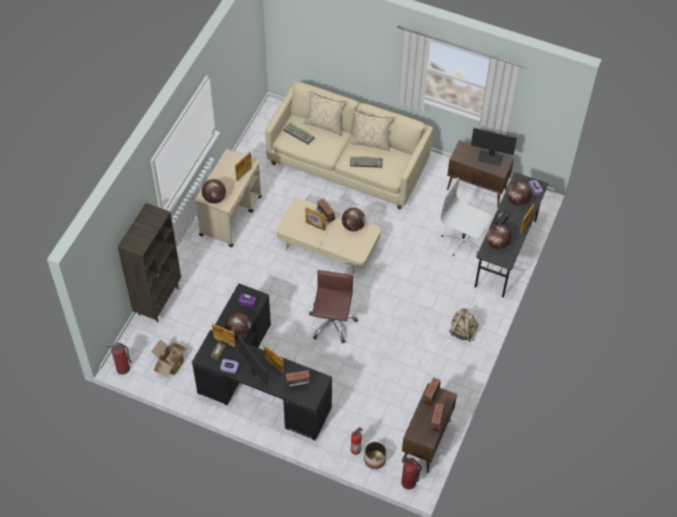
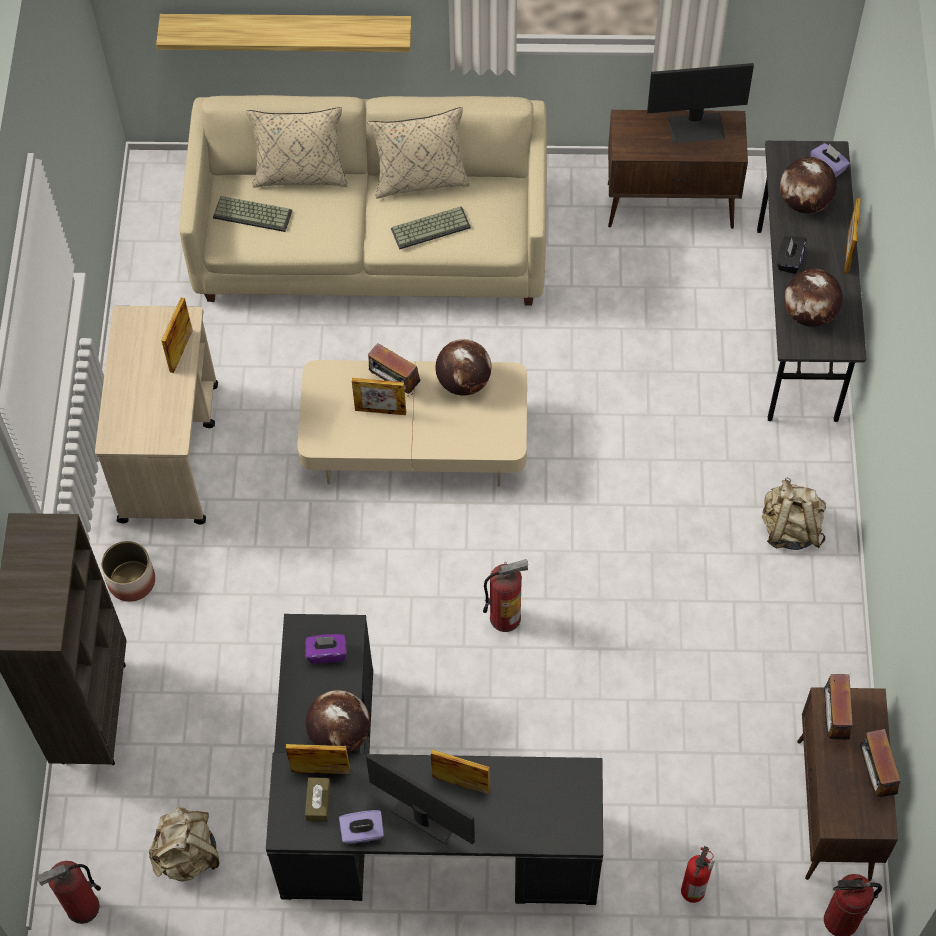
camera: 20 degrees left, 5 degrees up
cardboard box [151,339,188,378] -> beige backpack [149,807,219,882]
globe [202,179,226,203] -> none
radio [285,370,312,388] -> none
brown office chair [309,270,358,344] -> fire extinguisher [483,559,528,632]
planter [364,441,387,469] -> planter moved to [101,541,155,602]
white office chair [440,178,492,256] -> none
none -> shelf [156,14,412,52]

